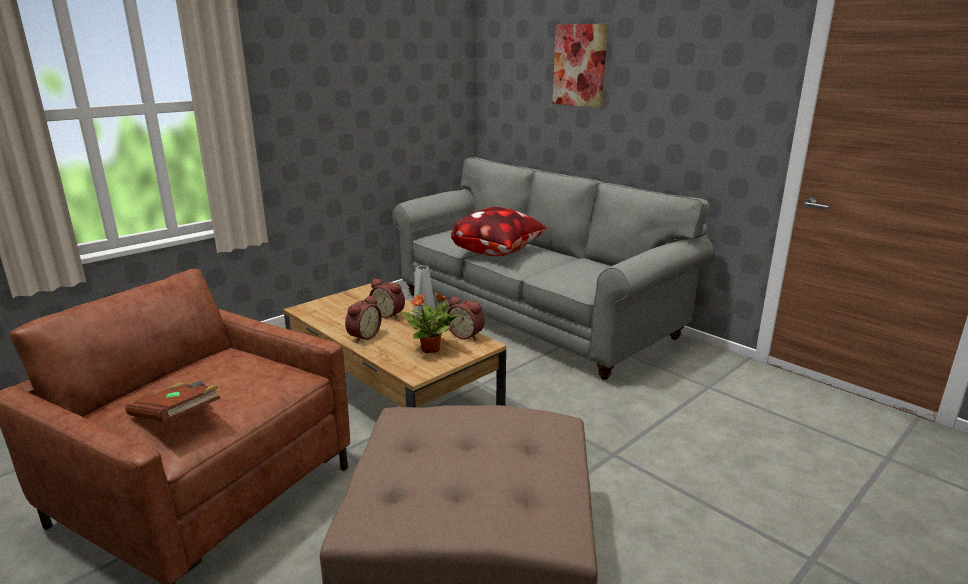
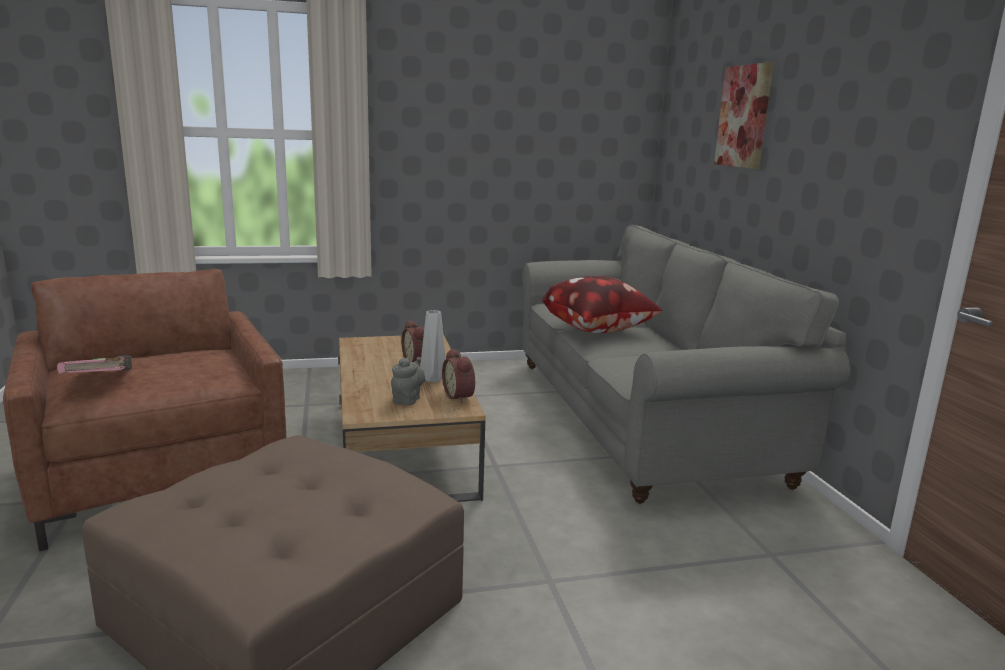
camera: 30 degrees right, 5 degrees down
brown book [125,381,220,422] -> pink book [57,355,132,373]
alarm clock [345,295,382,343] -> none
potted plant [401,292,458,353] -> grey teapot [391,357,425,406]

